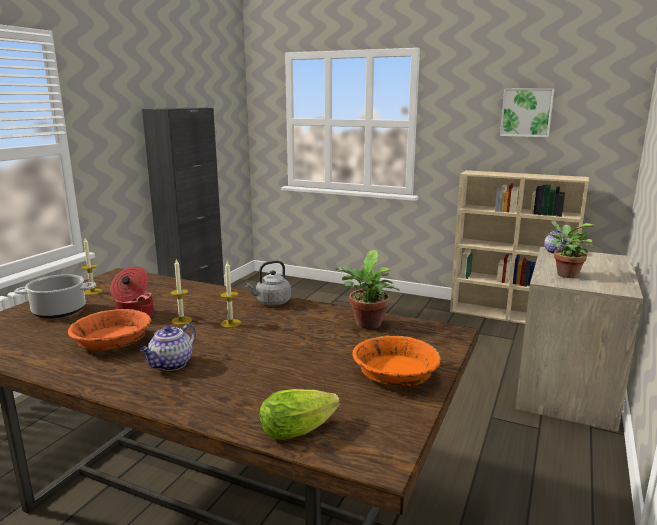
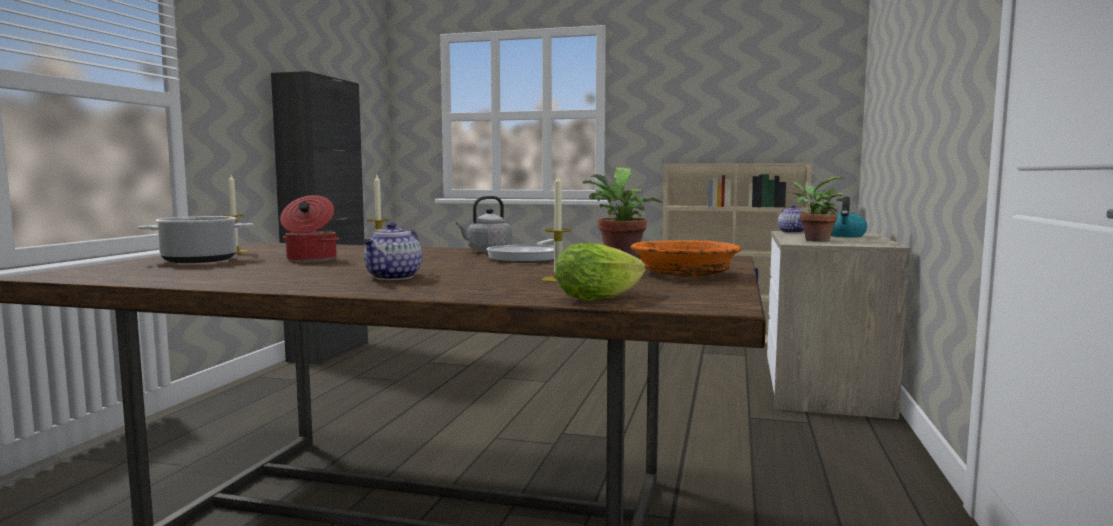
camera: 10 degrees left, 10 degrees down
orange bowl [68,309,151,351] -> none
candle [220,261,241,328] -> candle moved to [542,175,572,282]
picture [500,88,555,137] -> none
none -> frying pan [487,239,563,263]
none -> kettle [831,197,867,237]

